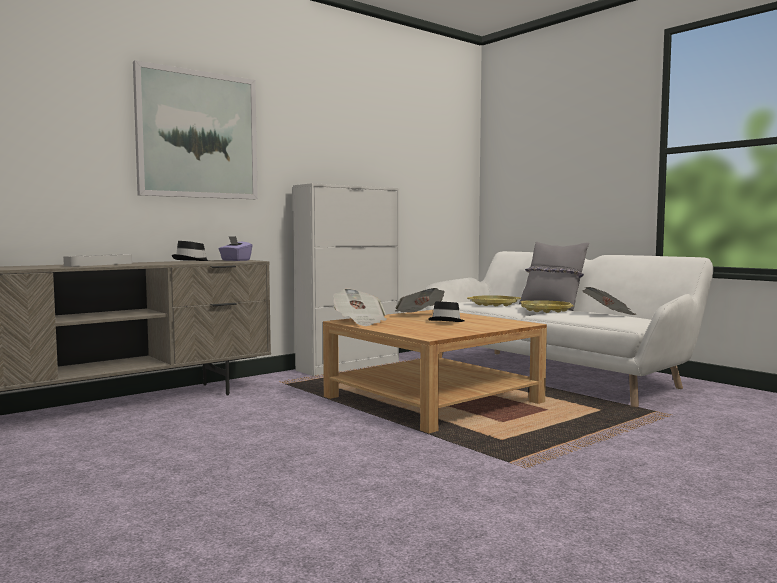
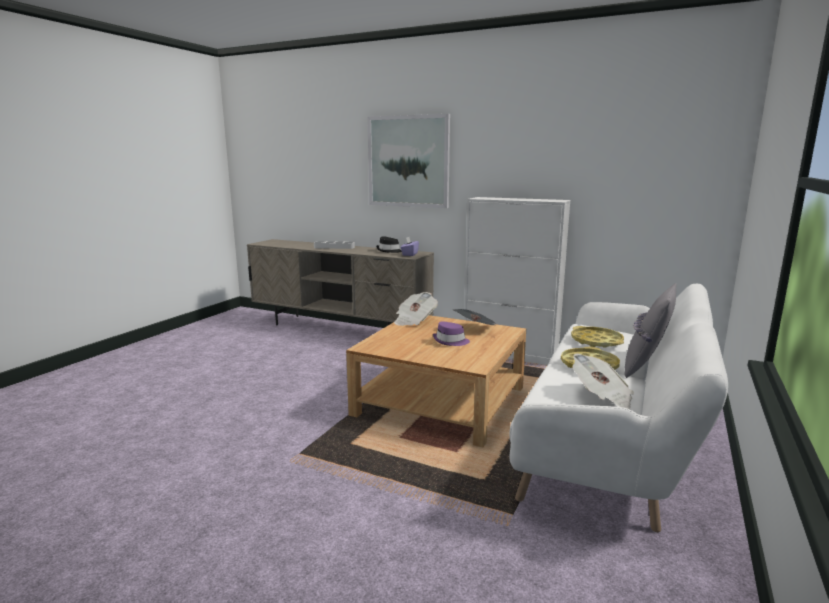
camera: 65 degrees right, 10 degrees up
black hat [428,301,464,322] -> purple hat [433,321,470,346]

